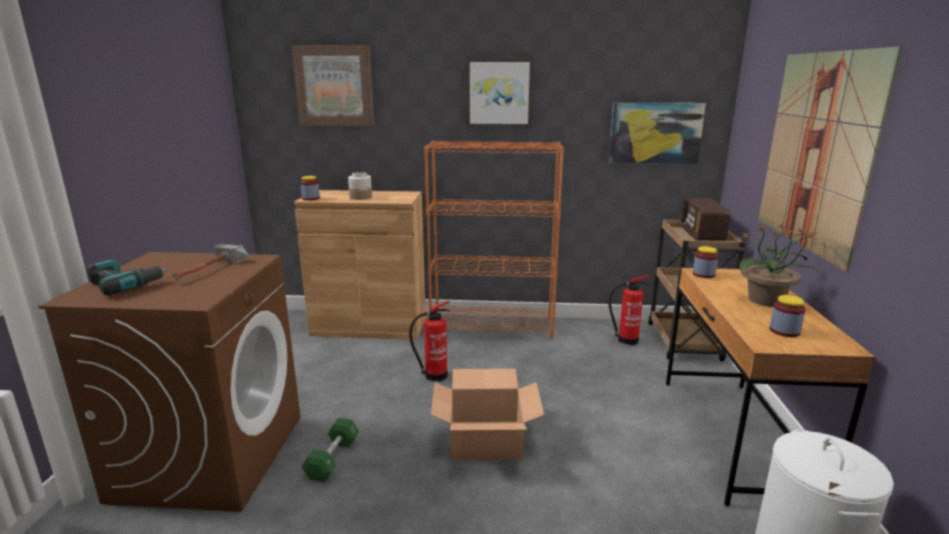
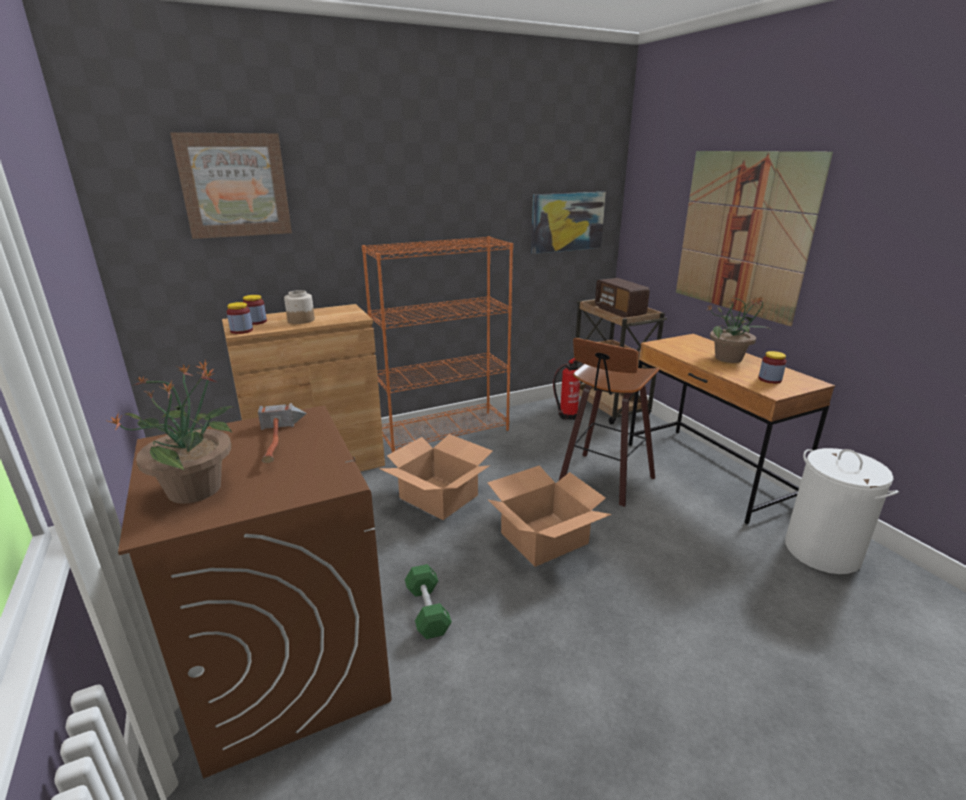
camera: 30 degrees left, 5 degrees up
power drill [87,260,168,295] -> potted plant [108,360,235,504]
fire extinguisher [409,301,450,381] -> cardboard box [379,434,493,520]
picture [465,57,534,128] -> none
jar [693,246,718,278] -> jar moved to [243,295,267,325]
none -> stool [559,338,660,507]

